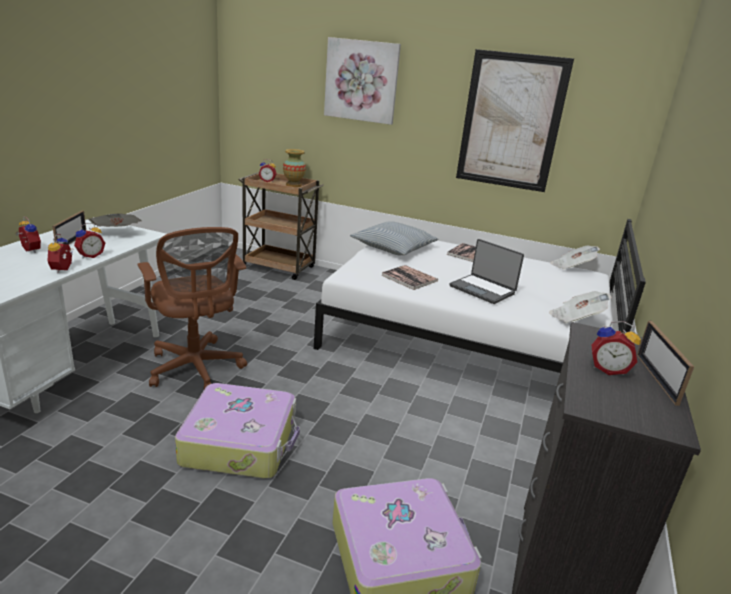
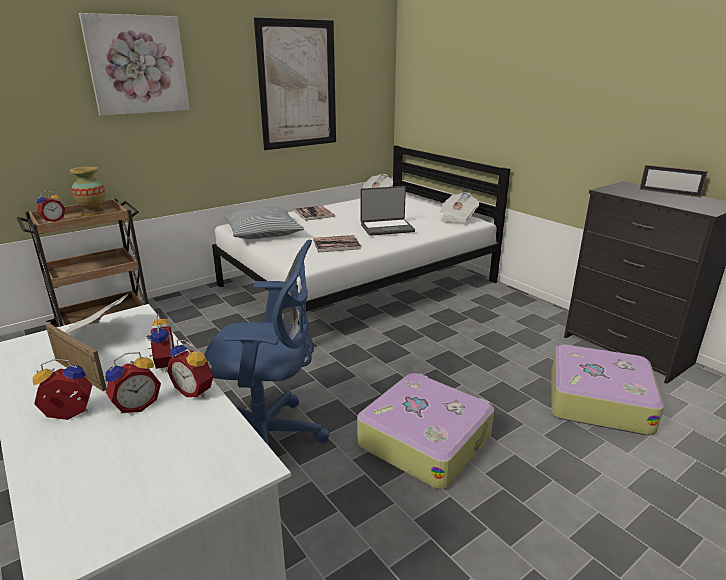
camera: 55 degrees left, 0 degrees up
brown office chair [138,227,247,389] -> blue office chair [204,239,330,446]
alarm clock [592,321,641,375] -> alarm clock moved to [105,352,161,414]

